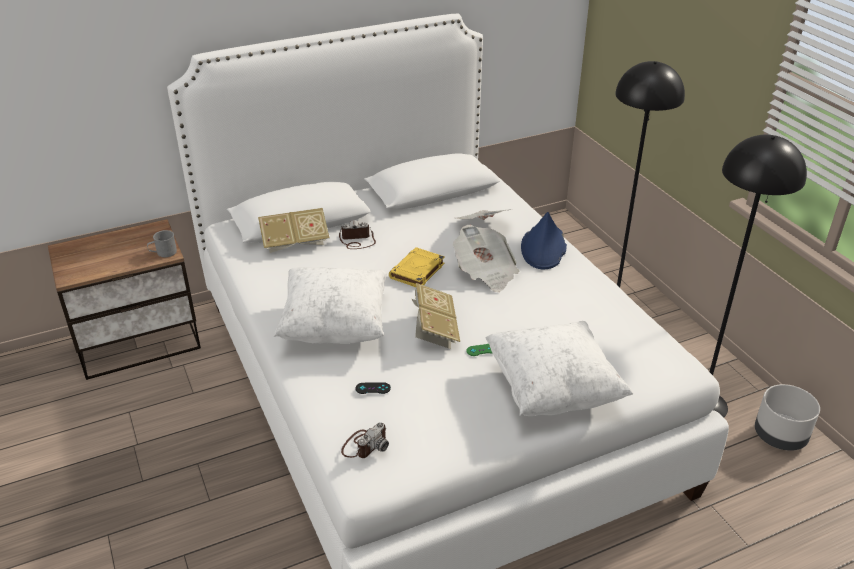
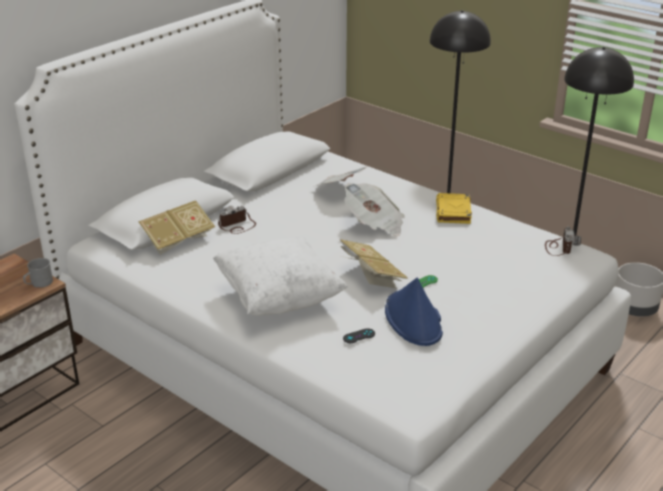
camera: 25 degrees left, 5 degrees down
camera [341,422,389,458] -> camera moved to [545,227,581,256]
yellow book [389,247,445,287] -> yellow book moved to [436,193,472,224]
white pillow [485,321,633,416] -> none
blue hat [521,212,567,269] -> blue hat moved to [385,277,443,346]

